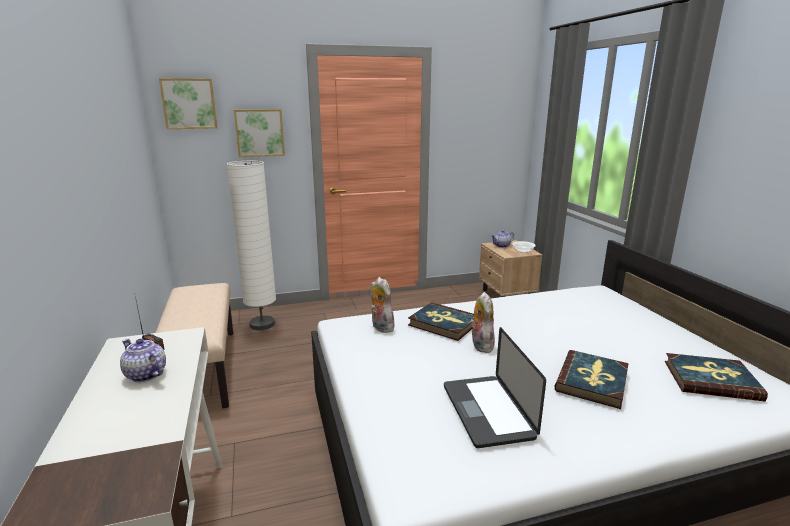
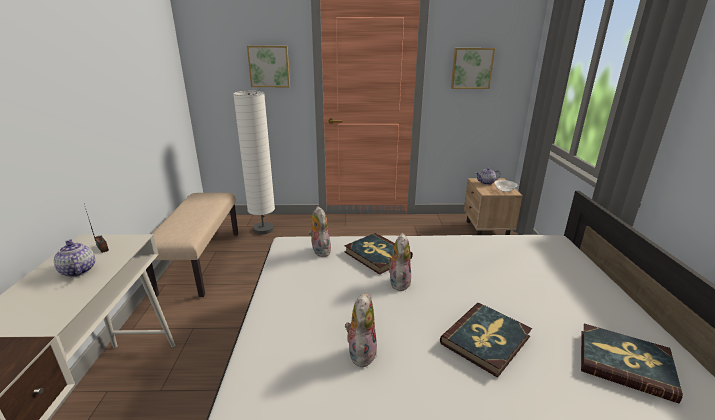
camera: 15 degrees right, 5 degrees up
picture [159,78,217,129] -> picture moved to [451,48,495,89]
laptop [444,327,546,448] -> plush toy [345,293,377,367]

